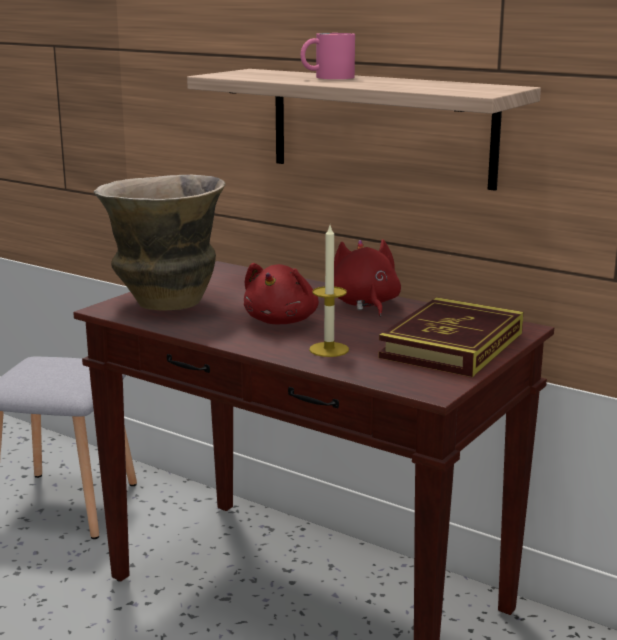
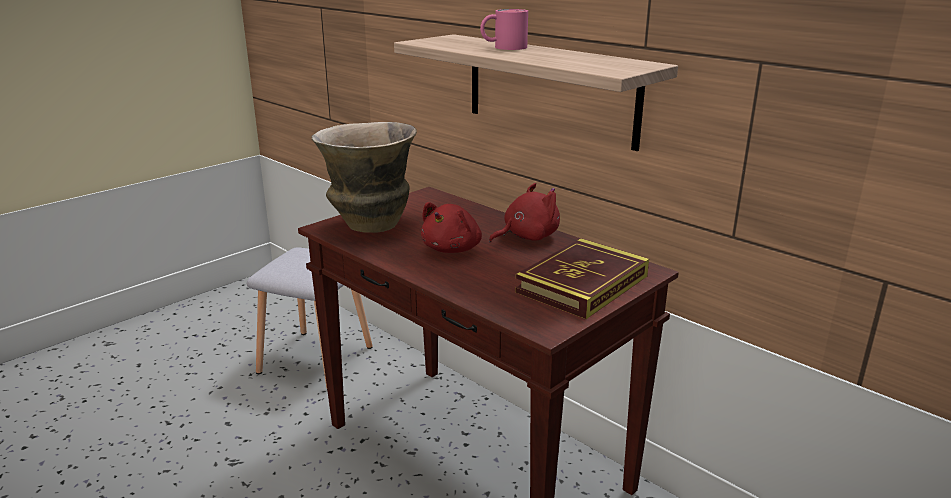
camera: 10 degrees right, 5 degrees up
candle [309,226,349,357] -> none
red plush toy [334,239,401,317] -> red plush toy turned 60 degrees clockwise [489,183,560,242]

